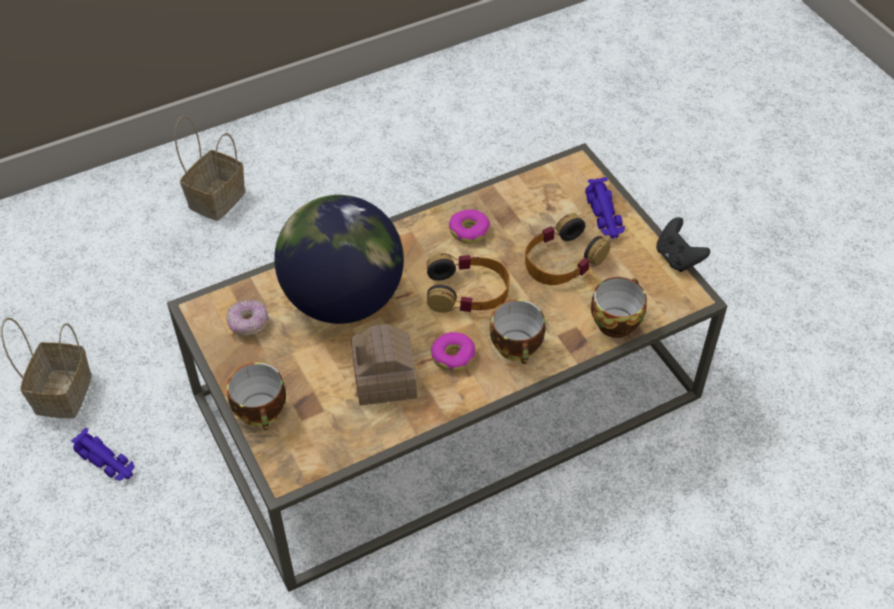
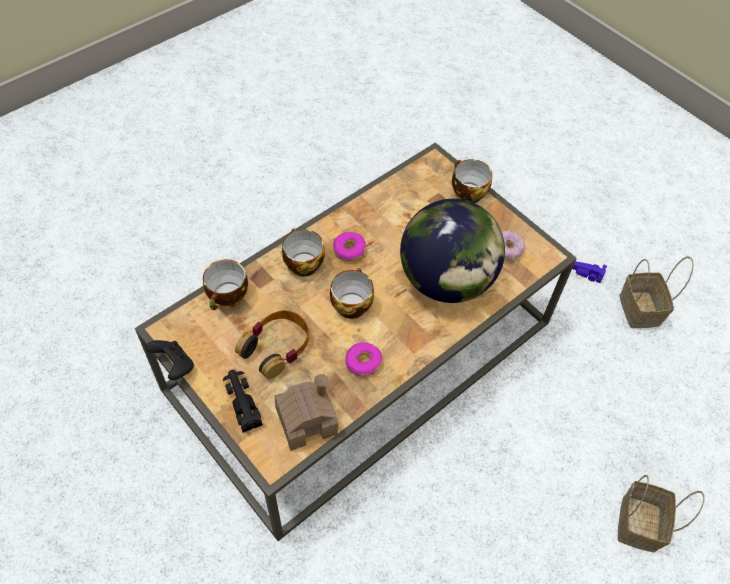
camera: 165 degrees right, 5 degrees up
toy house [351,324,417,406] -> toy house moved to [275,374,338,451]
headphones [427,253,510,313] -> cup [330,268,374,319]
purple toy car [585,177,625,239] -> black toy car [223,370,263,433]

